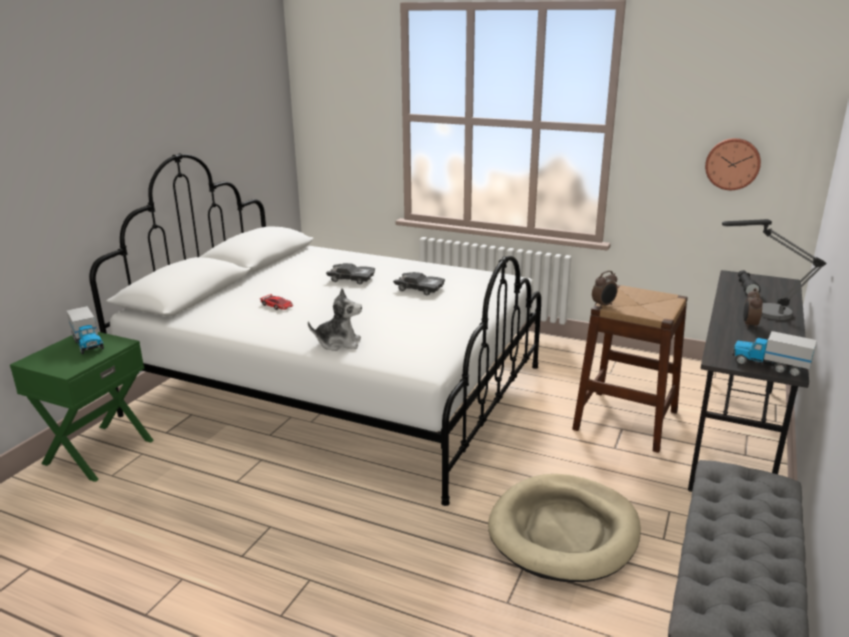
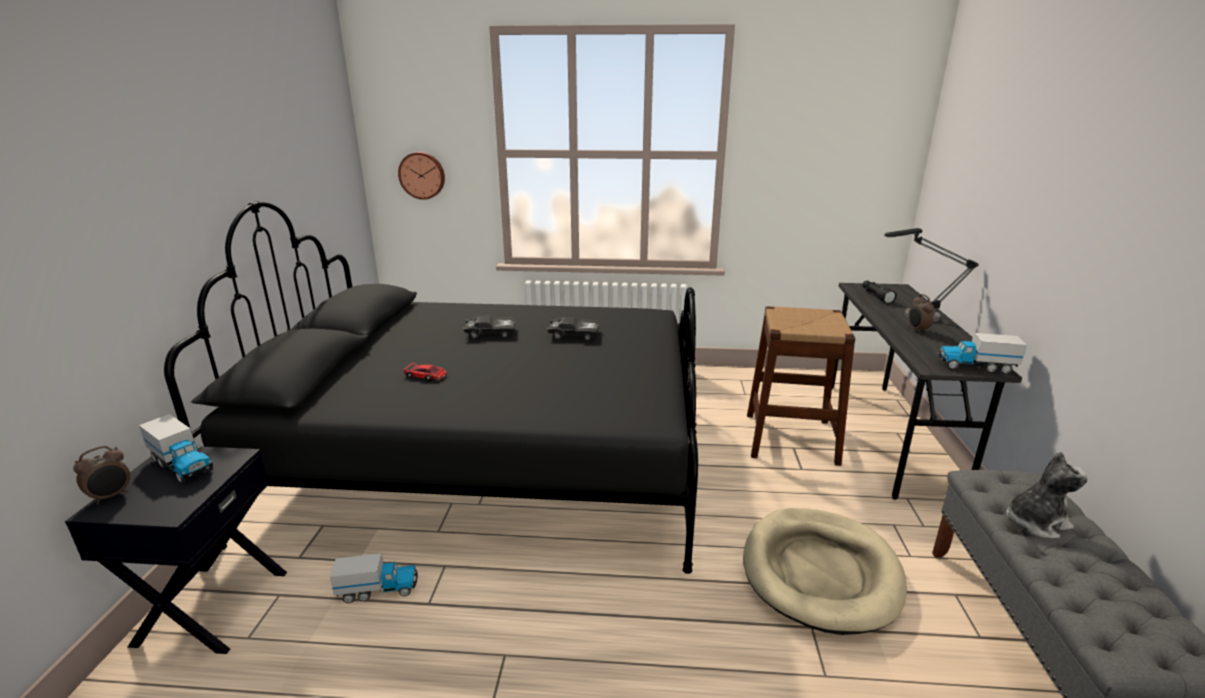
camera: 20 degrees left, 0 degrees up
green nightstand [10,332,154,482] -> black nightstand [65,446,287,654]
white bed [89,153,541,506] -> black bed [164,201,698,574]
plush toy [308,288,362,351] -> plush toy moved to [1006,452,1087,538]
alarm clock [592,271,618,308] -> alarm clock moved to [74,446,130,504]
wall clock [705,138,761,190] -> wall clock moved to [398,152,445,200]
none -> toy truck [330,553,418,603]

